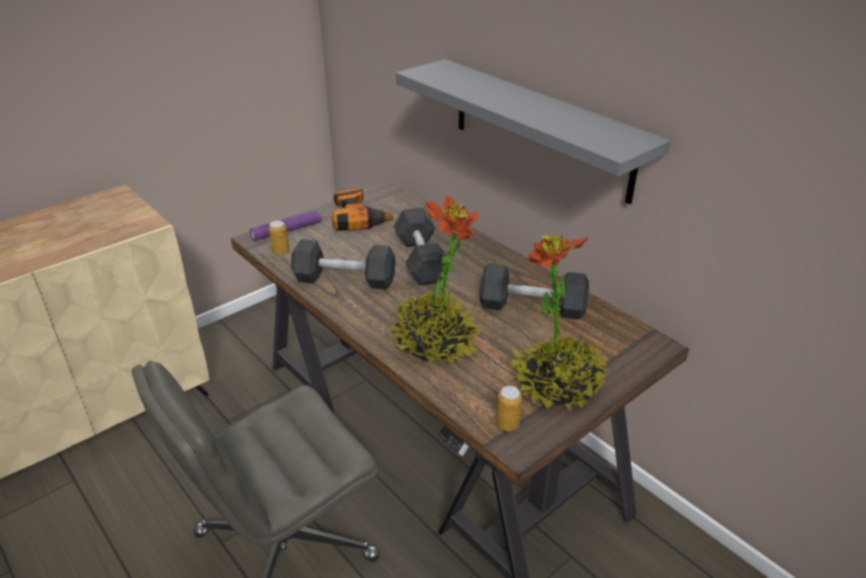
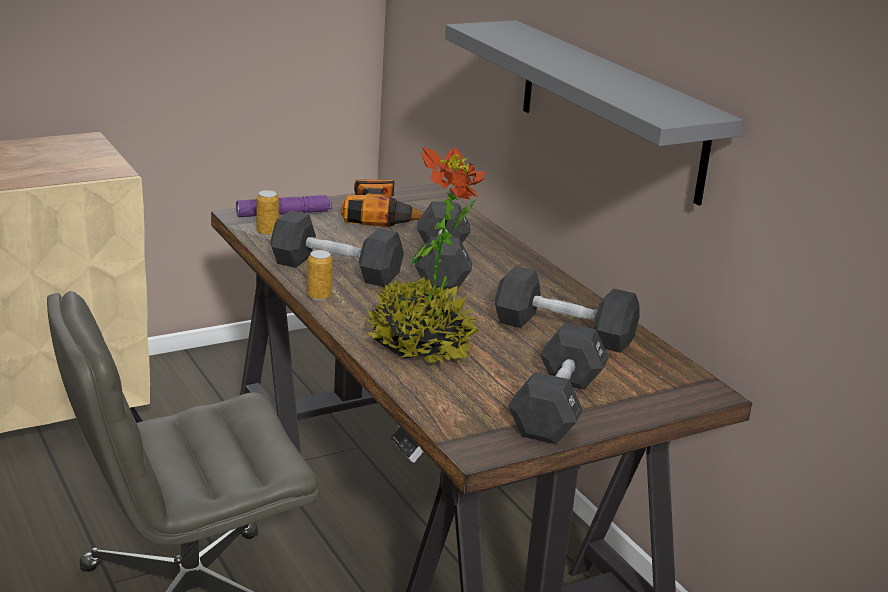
camera: 10 degrees right, 10 degrees down
can [496,386,522,431] -> can moved to [307,250,333,300]
potted plant [511,235,608,411] -> black dumbbell [508,323,609,444]

